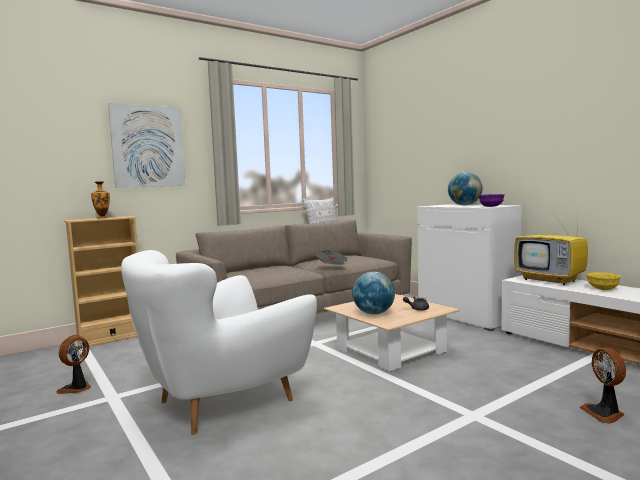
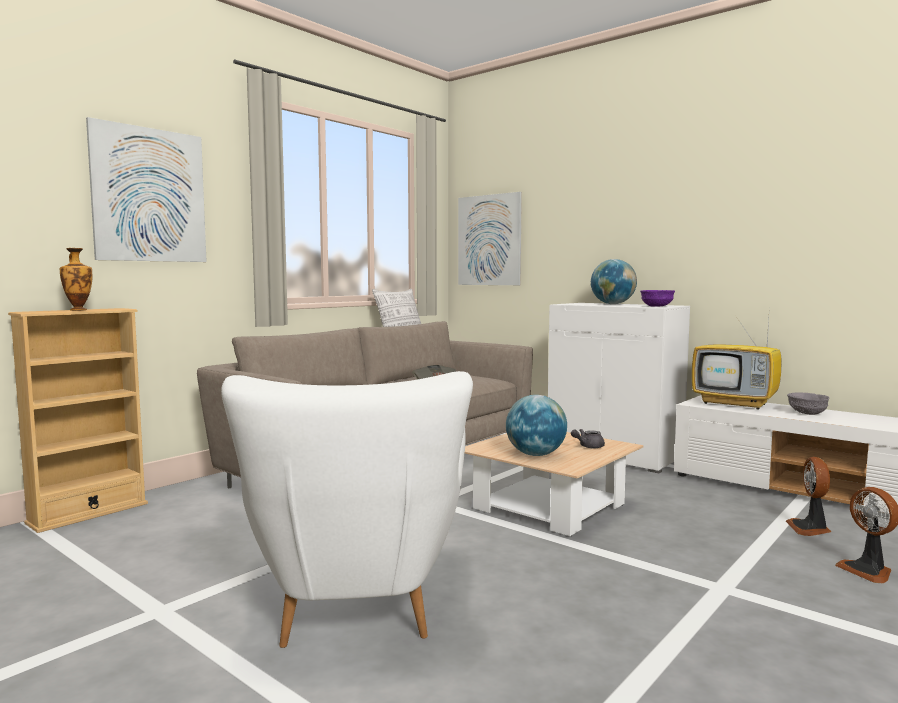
camera: 15 degrees left, 0 degrees up
fan [56,335,91,394] -> fan moved to [786,457,831,536]
white armchair [121,250,317,435] -> white armchair turned 45 degrees counterclockwise [221,371,473,648]
yellow bowl [586,272,621,290] -> grey bowl [787,393,830,415]
none -> picture [458,192,522,285]

